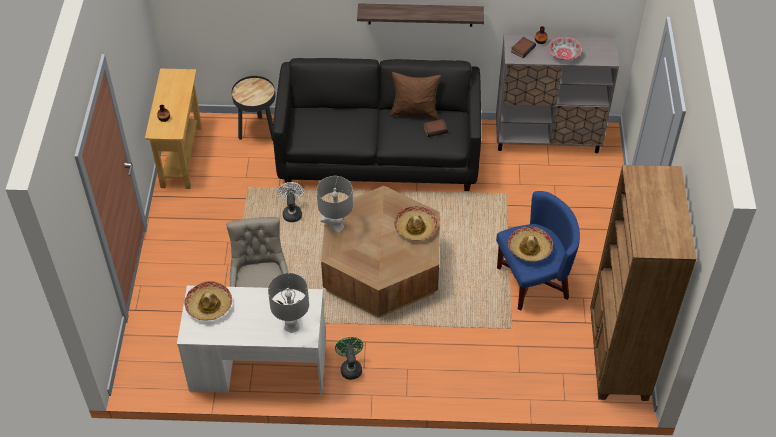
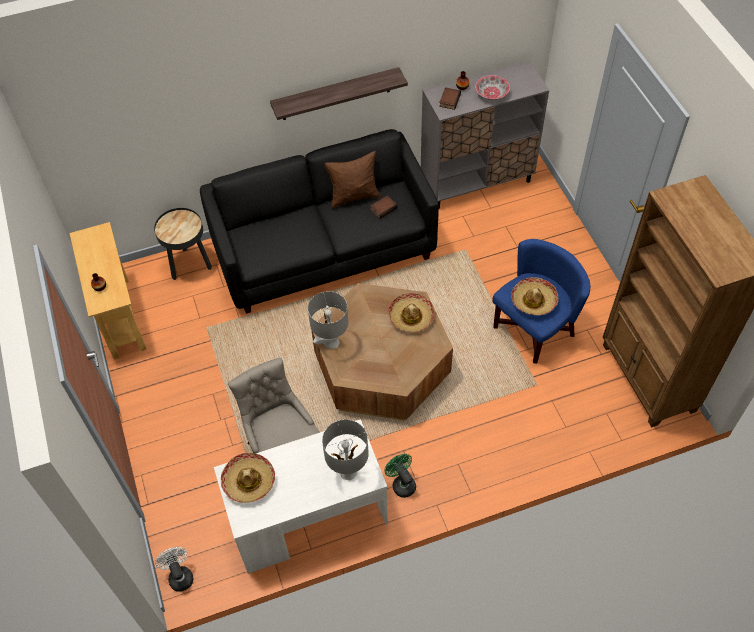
camera: 20 degrees left, 5 degrees up
white fan [278,182,304,222] -> white fan moved to [155,547,193,592]

